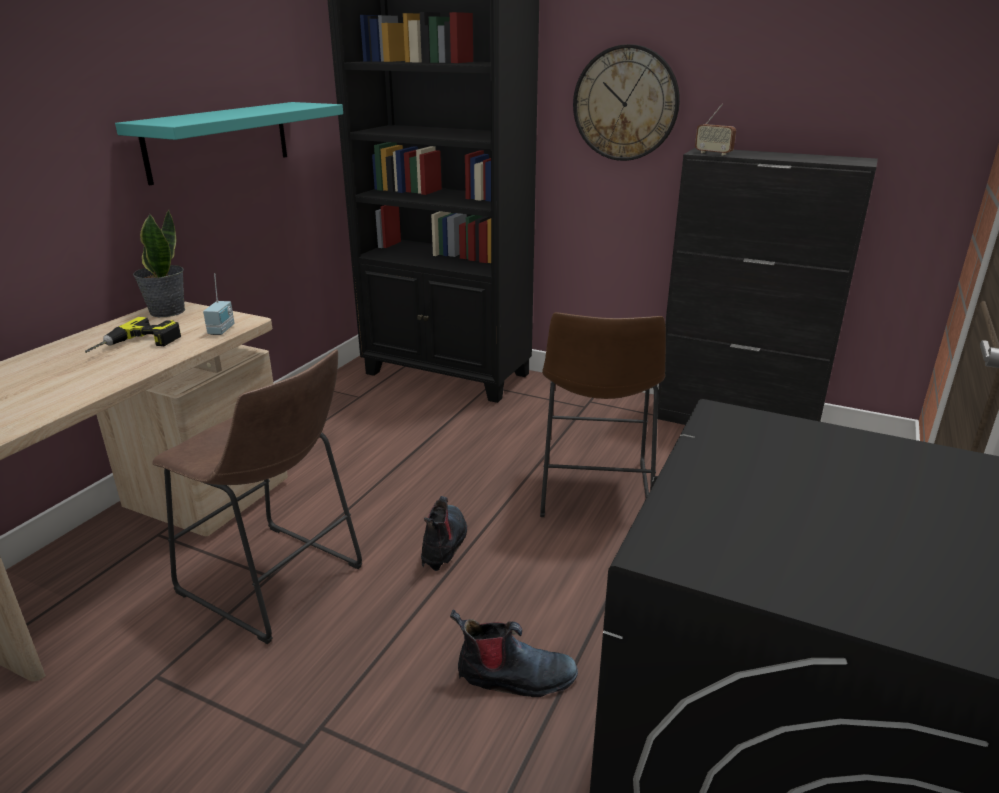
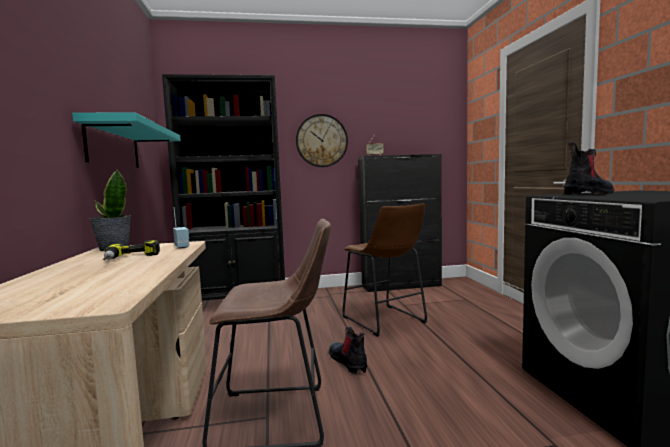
camera: 35 degrees left, 20 degrees down
boot [450,609,578,697] -> boot moved to [564,142,615,194]

